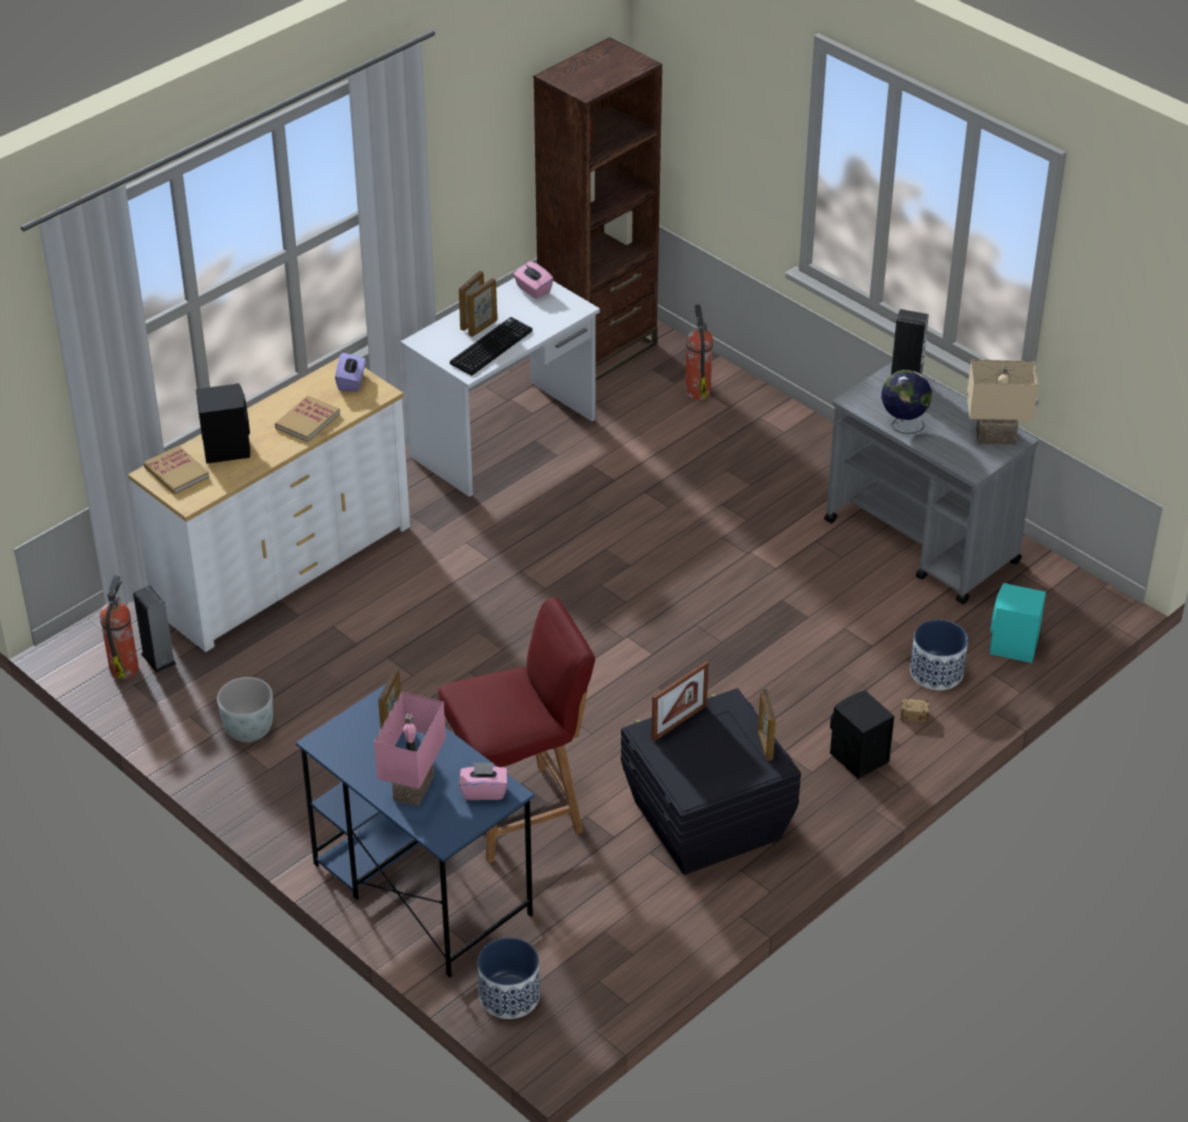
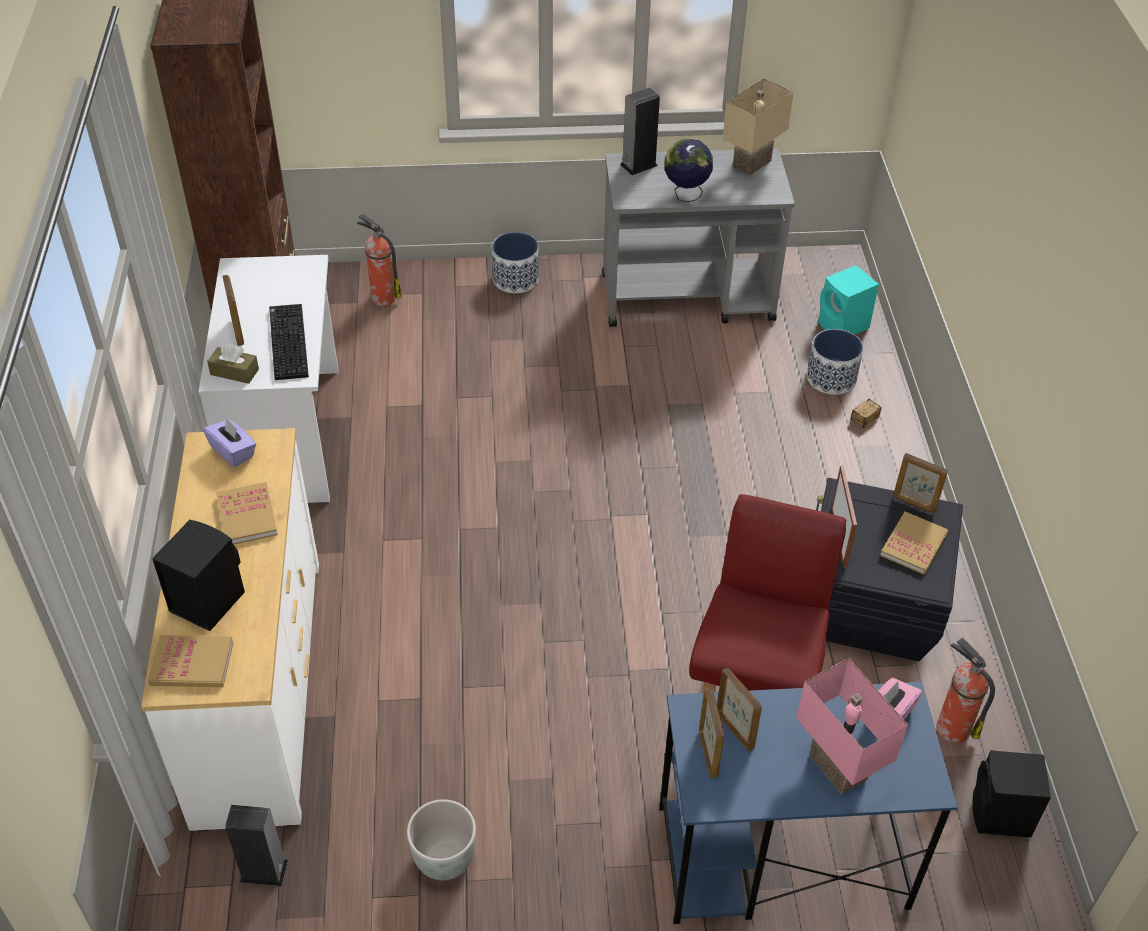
camera: 50 degrees left, 5 degrees up
fire extinguisher [100,575,139,679] -> fire extinguisher moved to [937,638,995,743]
picture frame [467,278,497,337] -> picture frame moved to [699,688,724,778]
planter [478,937,540,1019] -> planter moved to [492,232,539,293]
pink tissue box [513,261,553,299] -> none
black speaker [830,690,894,779] -> black speaker moved to [972,750,1051,838]
none -> brown tissue box [207,343,259,384]
none -> book [880,512,948,575]

